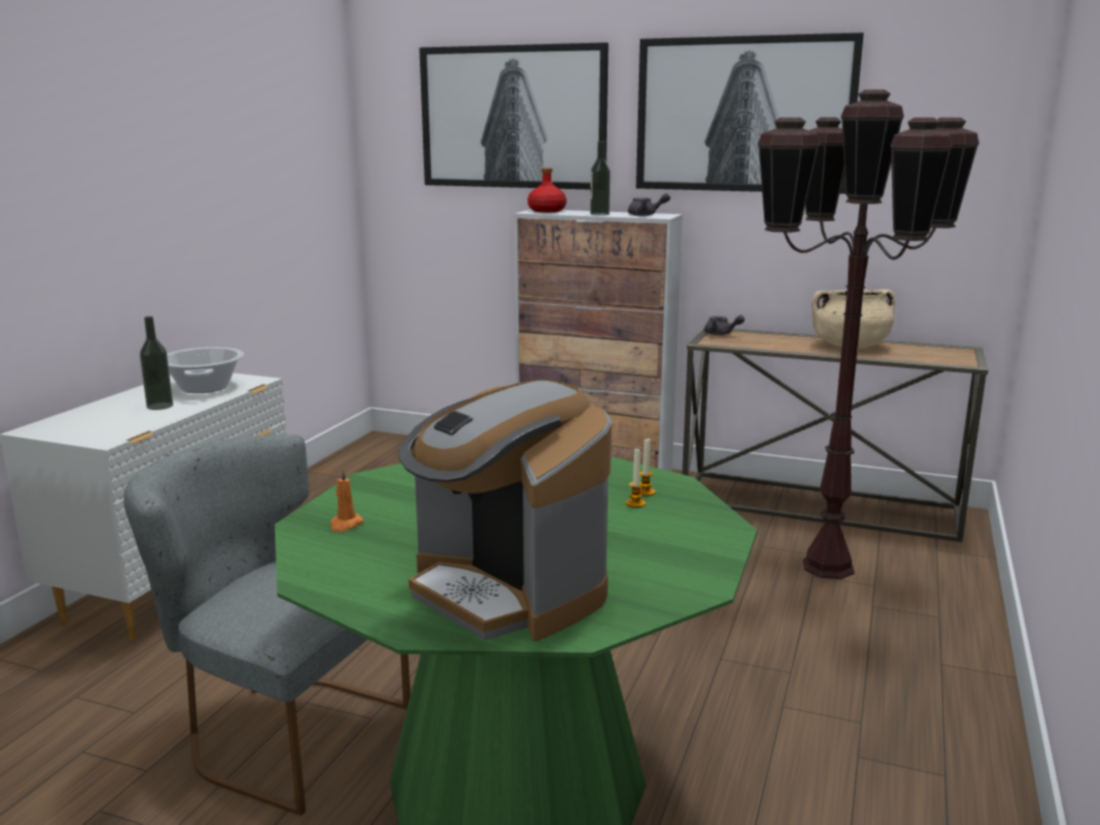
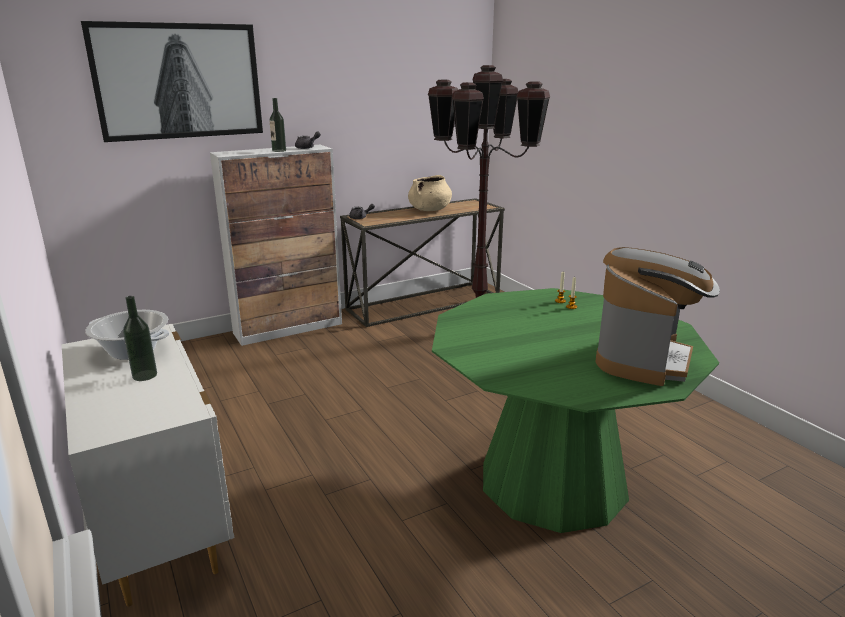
camera: 50 degrees left, 5 degrees up
grey chair [124,435,410,816] -> none
orange candle [330,468,364,532] -> none
coffee machine [398,380,612,641] -> coffee machine turned 60 degrees counterclockwise [595,247,720,386]
red bottle [528,168,567,212] -> none
picture [636,32,864,194] -> none

